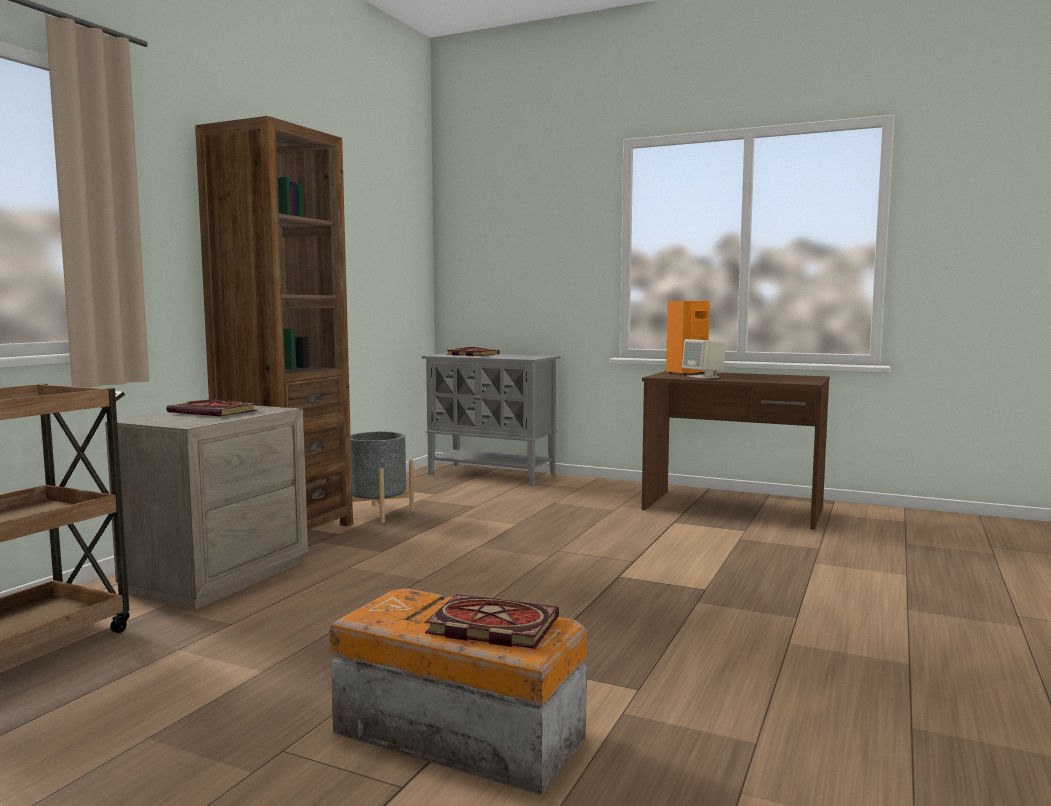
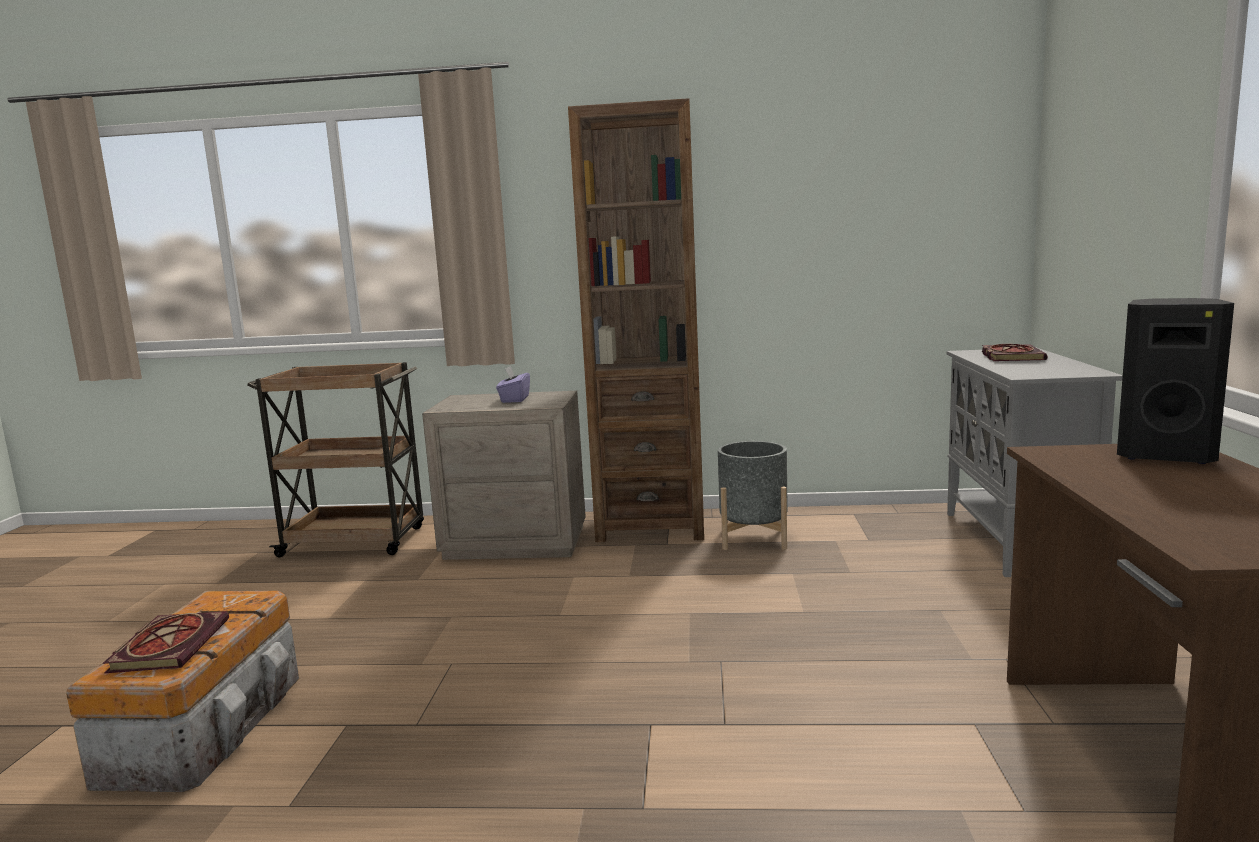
camera: 70 degrees right, 5 degrees up
book [166,399,258,416] -> purple tissue box [496,366,530,403]
orange speaker [666,301,710,375] -> black speaker [1117,298,1234,464]
beige speaker [682,339,726,379] -> none

